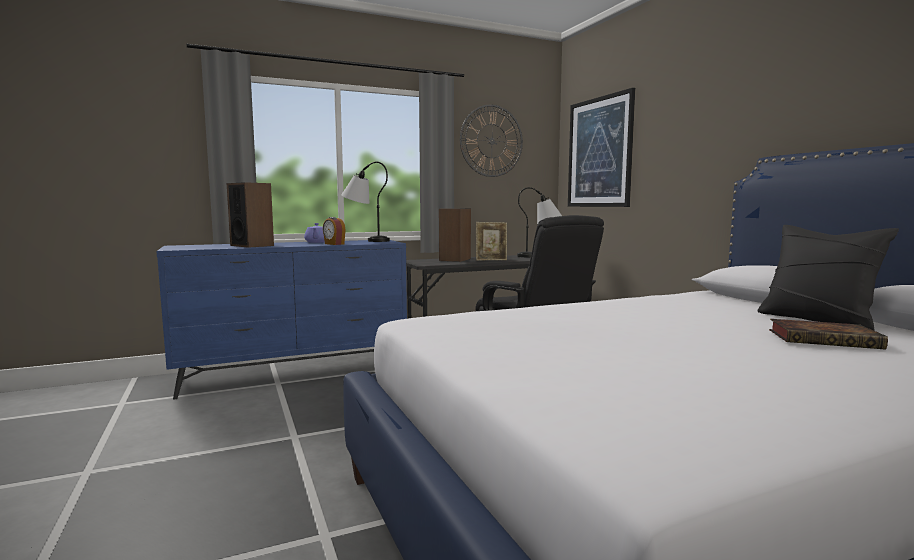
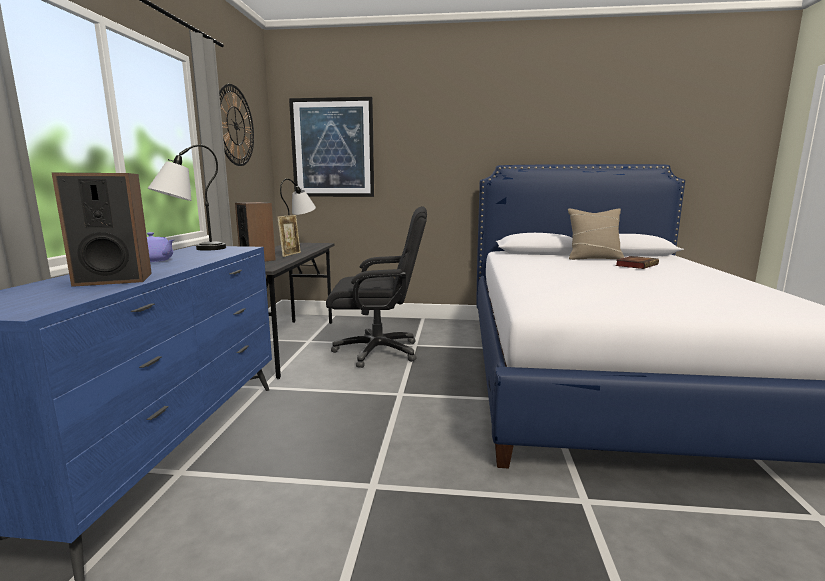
camera: 60 degrees left, 5 degrees up
alarm clock [323,217,346,245] -> none
black pillow [757,225,899,330] -> beige pillow [568,208,624,260]

